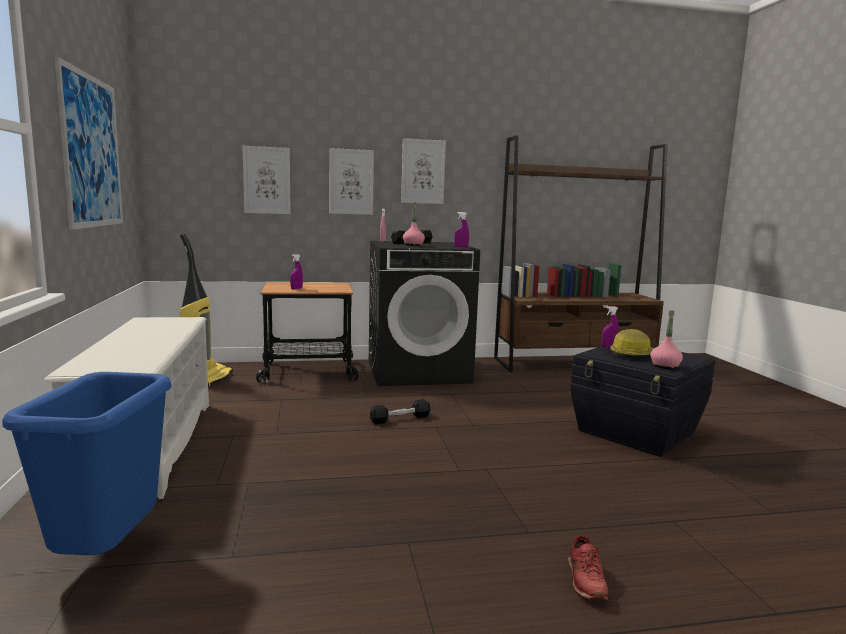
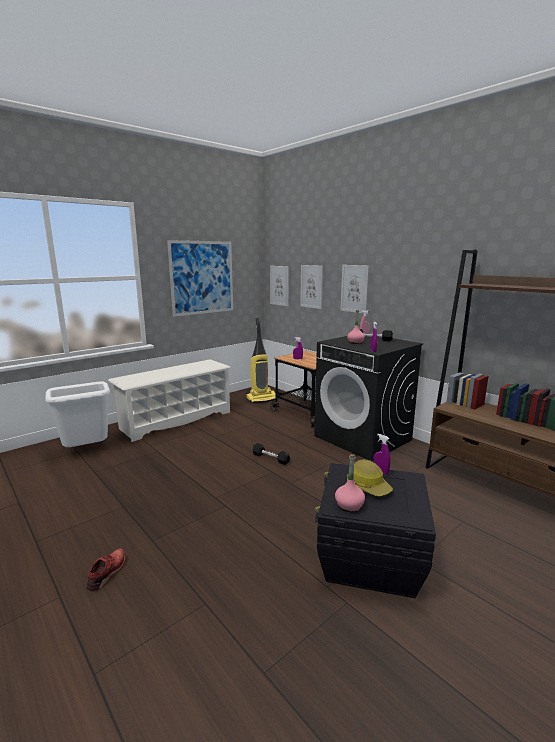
camera: 60 degrees right, 5 degrees up
blue trash can [2,372,172,555] -> white trash can [45,381,110,447]
picture [401,138,446,204] -> picture moved to [270,266,289,306]
red shoe [568,536,609,600] -> red shoe turned 135 degrees clockwise [87,549,126,592]

